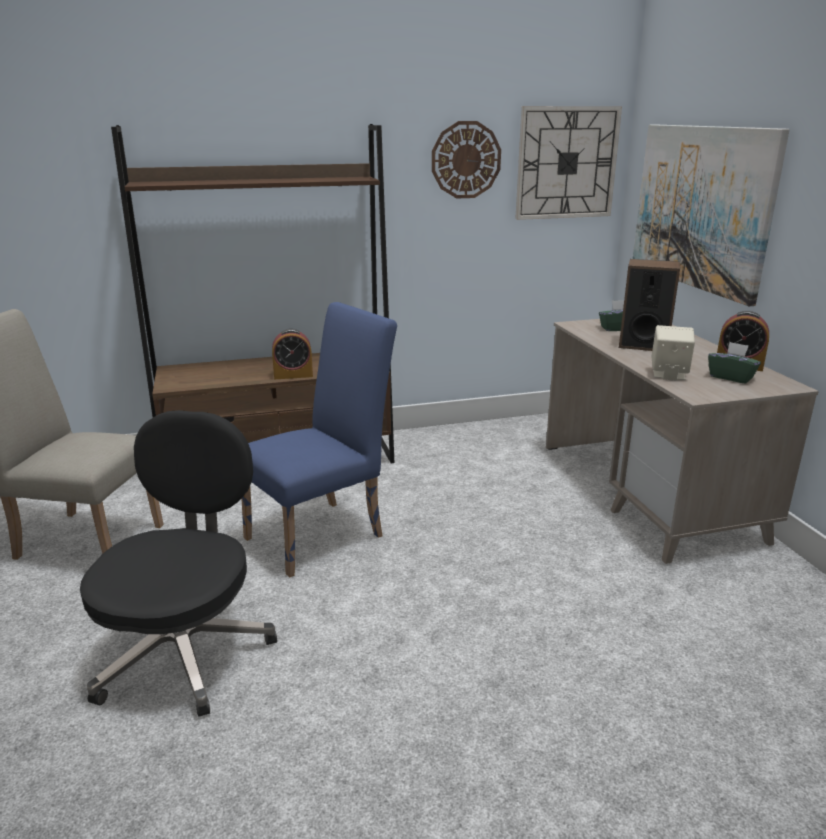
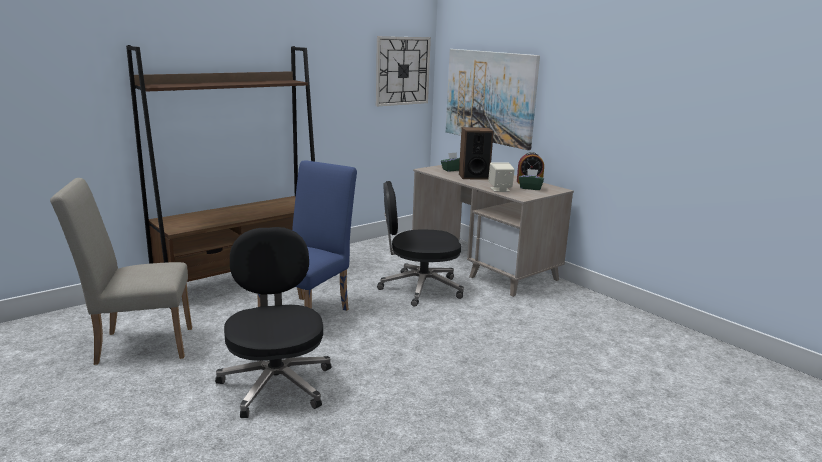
camera: 25 degrees left, 5 degrees down
alarm clock [272,329,313,379] -> none
wall clock [432,121,501,199] -> none
none -> black office chair [377,181,464,307]

